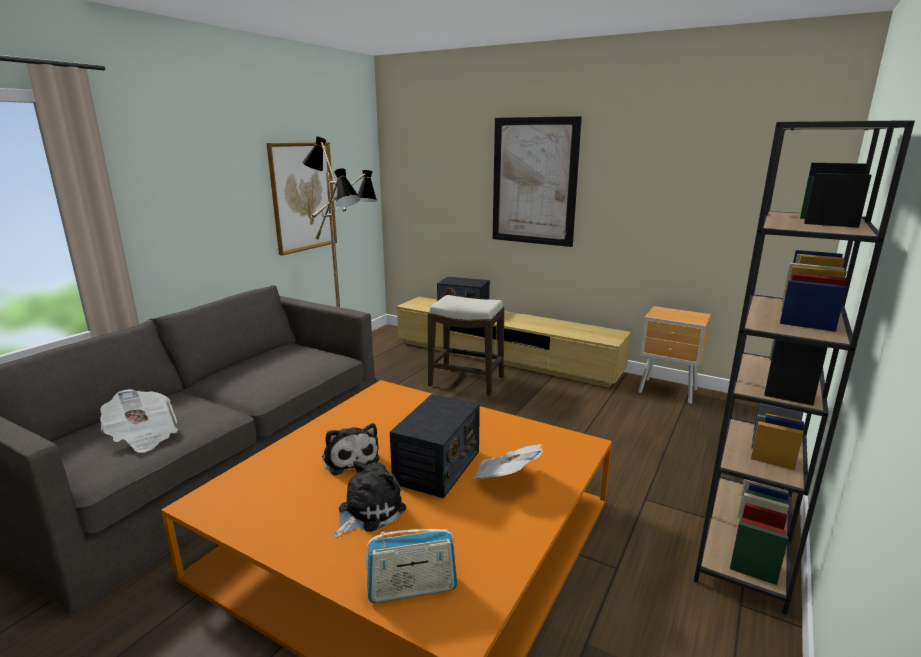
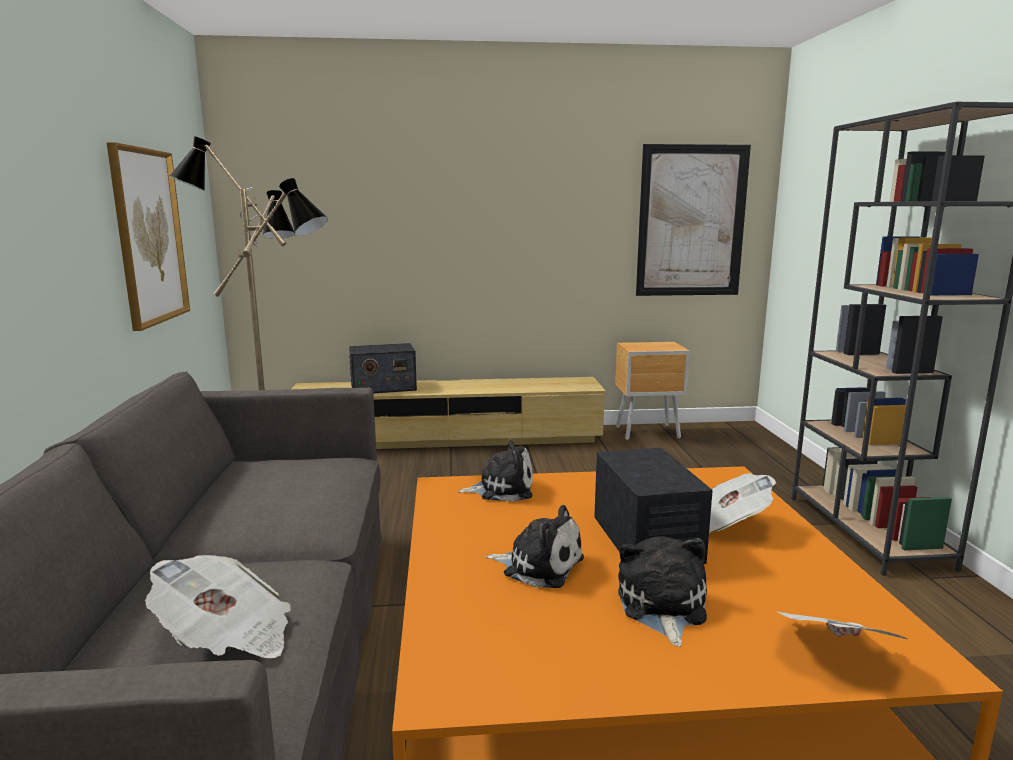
camera: 35 degrees left, 5 degrees down
radio [366,529,458,603] -> newspaper [777,611,907,639]
stool [428,295,504,395] -> none
picture [493,116,582,247] -> picture moved to [636,144,751,296]
none -> plush toy [457,440,533,502]

